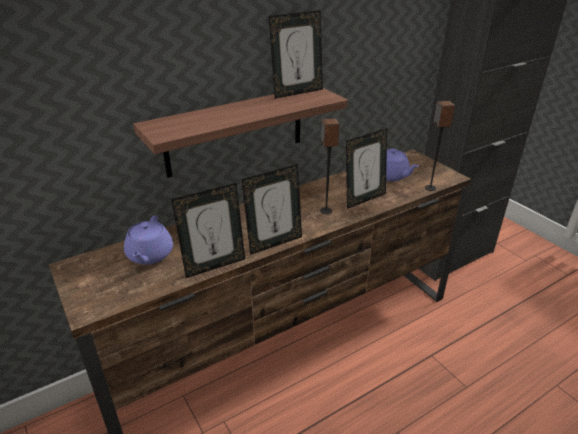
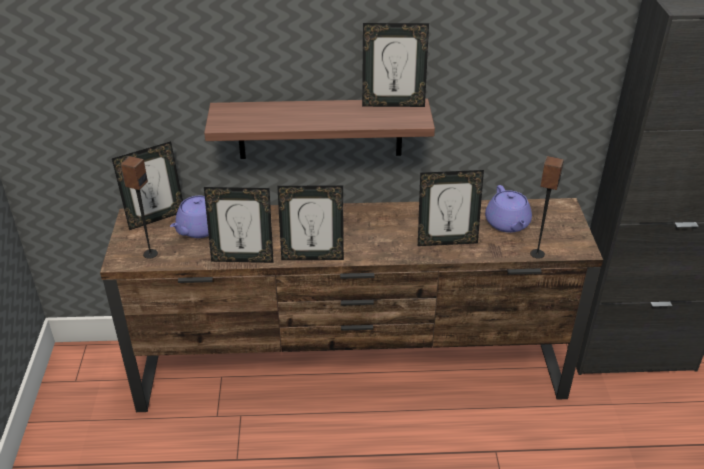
camera: 30 degrees right, 5 degrees up
speaker [320,118,339,214] -> speaker moved to [121,156,158,259]
none -> picture frame [112,141,183,230]

